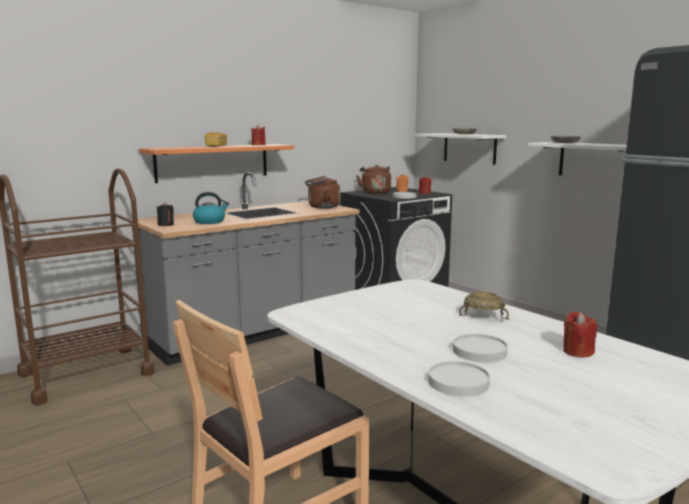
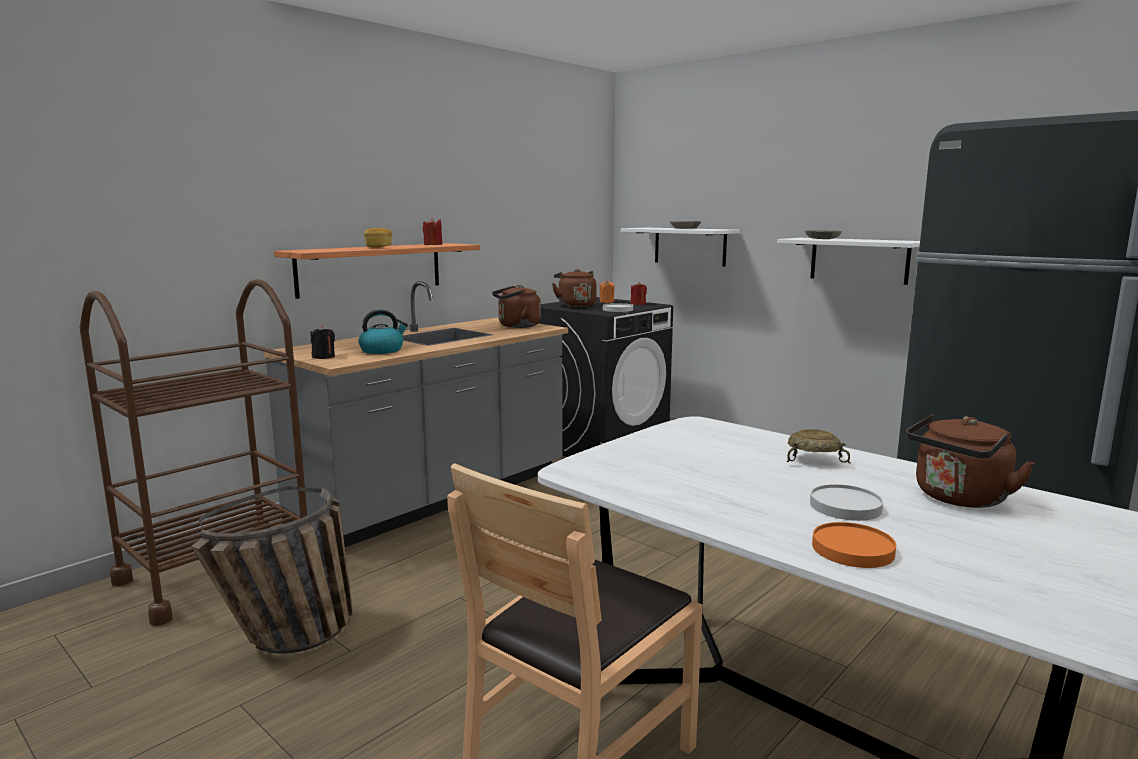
camera: 10 degrees left, 0 degrees up
white plate [428,361,490,397] -> orange plate [812,522,896,568]
red candle [563,311,597,358] -> brown kettle [906,414,1035,508]
none -> basket [191,486,353,654]

